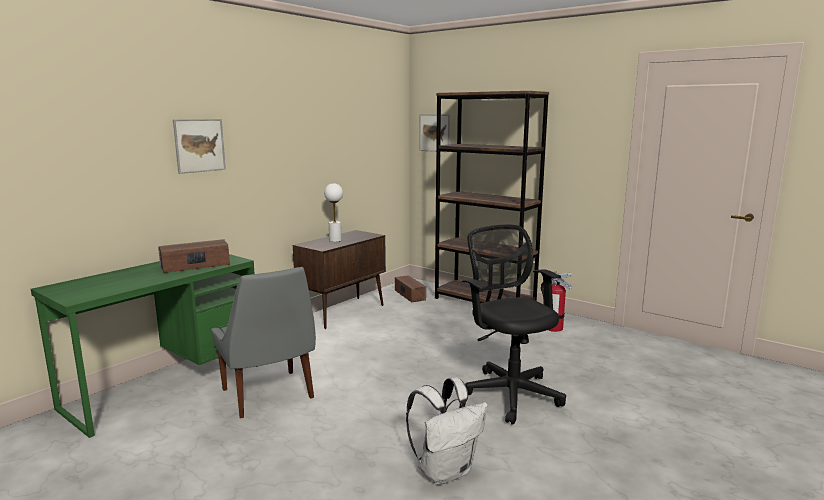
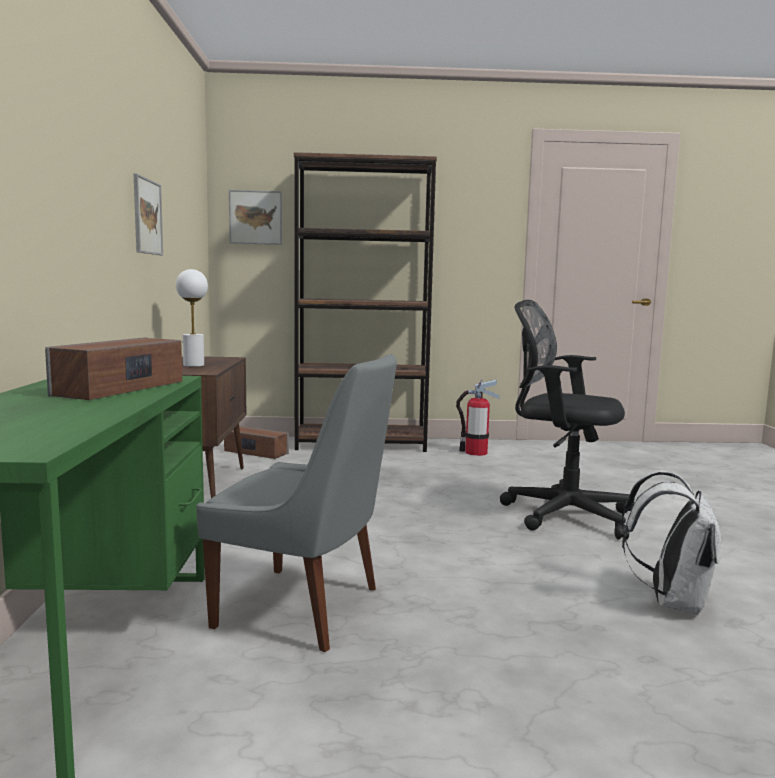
camera: 40 degrees left, 5 degrees down
picture [173,119,226,174] -> picture moved to [134,173,163,255]

